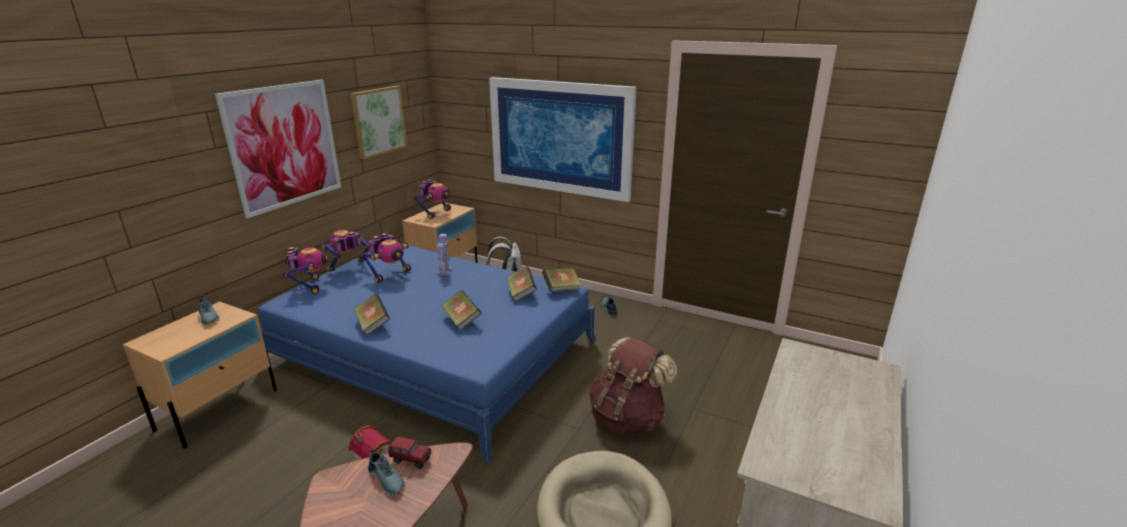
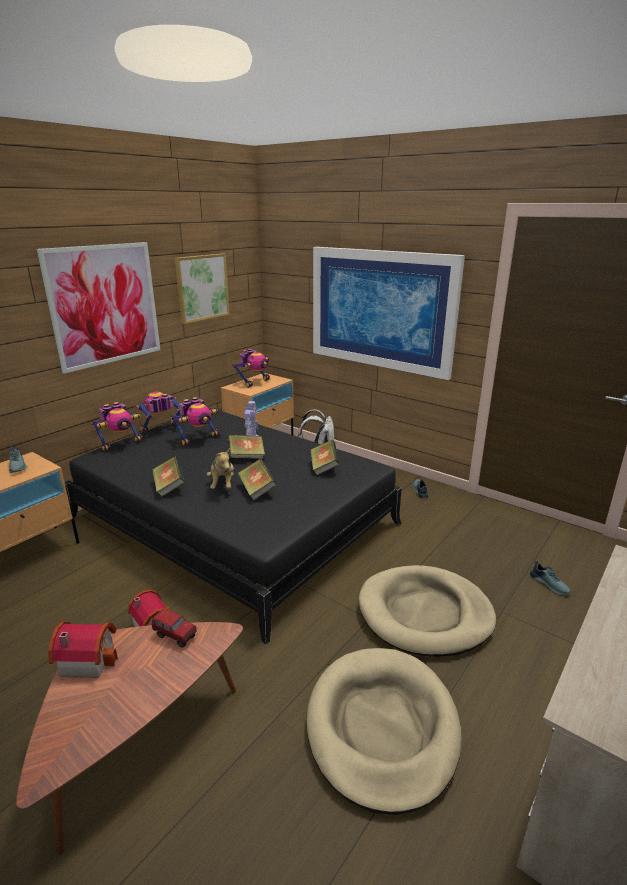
camera: 10 degrees right, 0 degrees up
blue bed [258,245,596,462] -> black bed [65,408,402,644]
toy robot [283,247,328,294] -> toy robot turned 60 degrees clockwise [91,402,143,452]
shoe [368,449,405,495] -> shoe moved to [530,561,571,595]
book [542,268,582,291] -> book moved to [227,435,265,459]
brown backpack [590,337,677,434] -> beige dog bed [358,565,496,657]
none -> toy house [48,622,118,678]
none -> plush toy [207,448,234,489]

